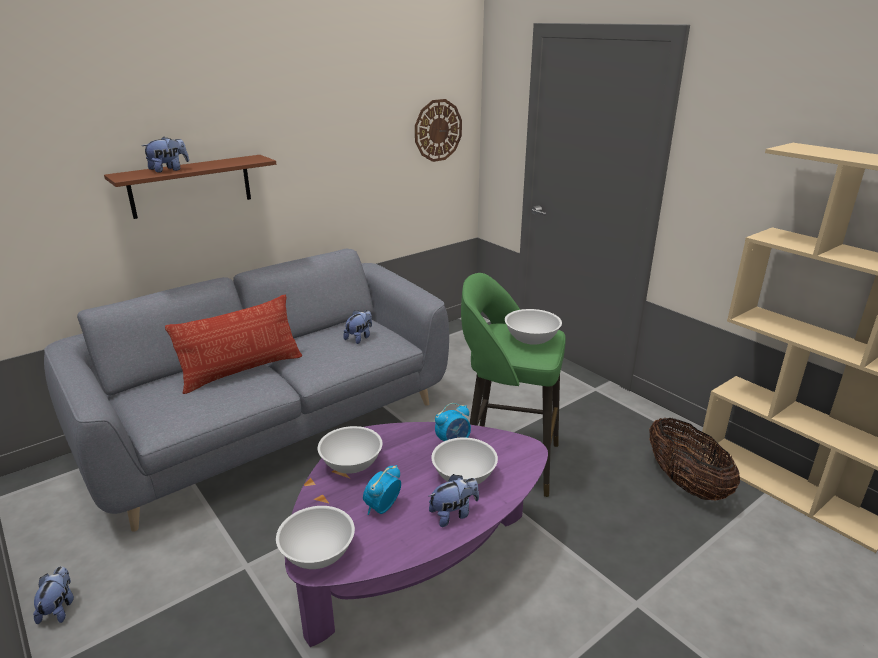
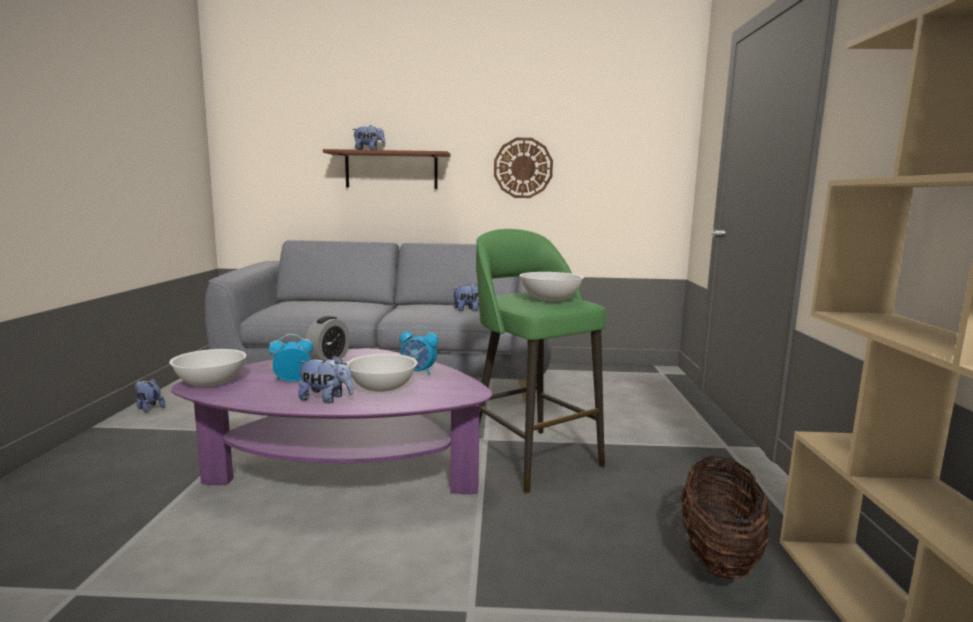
camera: 40 degrees right, 15 degrees down
plush toy [33,566,74,624] -> plush toy turned 90 degrees counterclockwise [135,378,165,413]
pillow [165,295,302,394] -> none
white bowl [318,426,382,474] -> alarm clock [305,316,350,360]
wall clock [415,99,462,162] -> wall clock moved to [494,138,553,198]

